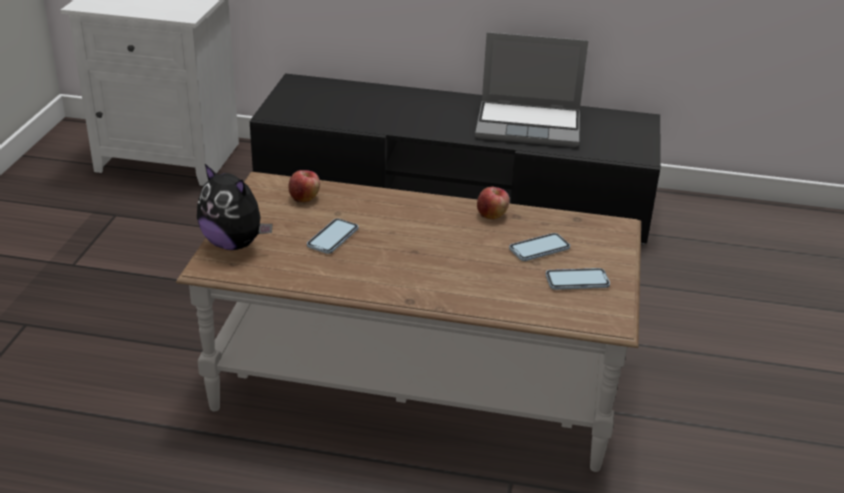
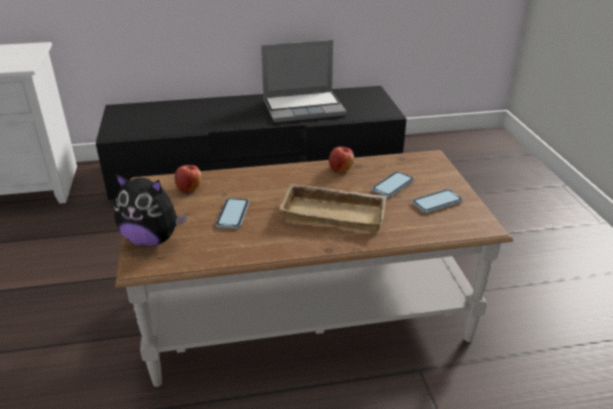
camera: 20 degrees left, 0 degrees up
none -> beige tray [279,184,387,232]

